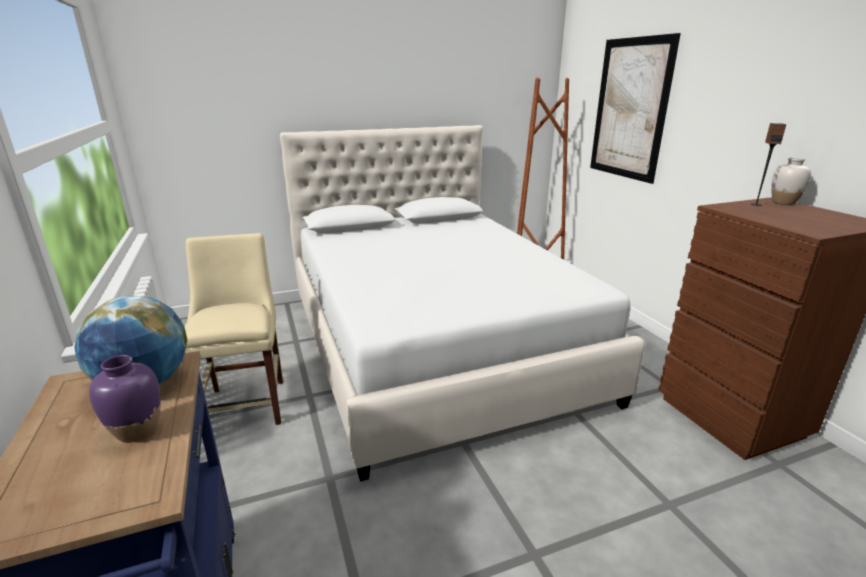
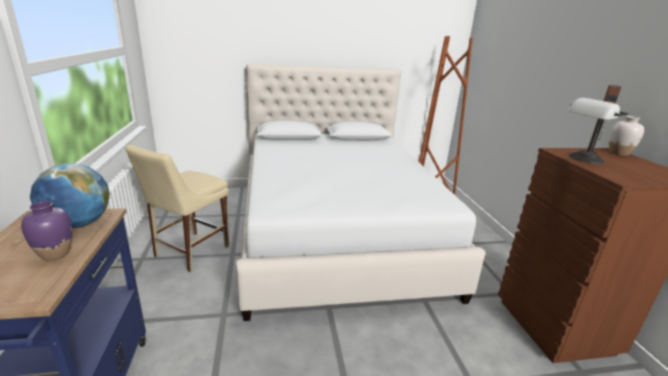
camera: 10 degrees right, 0 degrees up
beige chair [184,233,283,425] -> beige chair turned 150 degrees counterclockwise [125,145,229,272]
picture [590,33,681,184] -> none
none -> table lamp [568,98,628,164]

